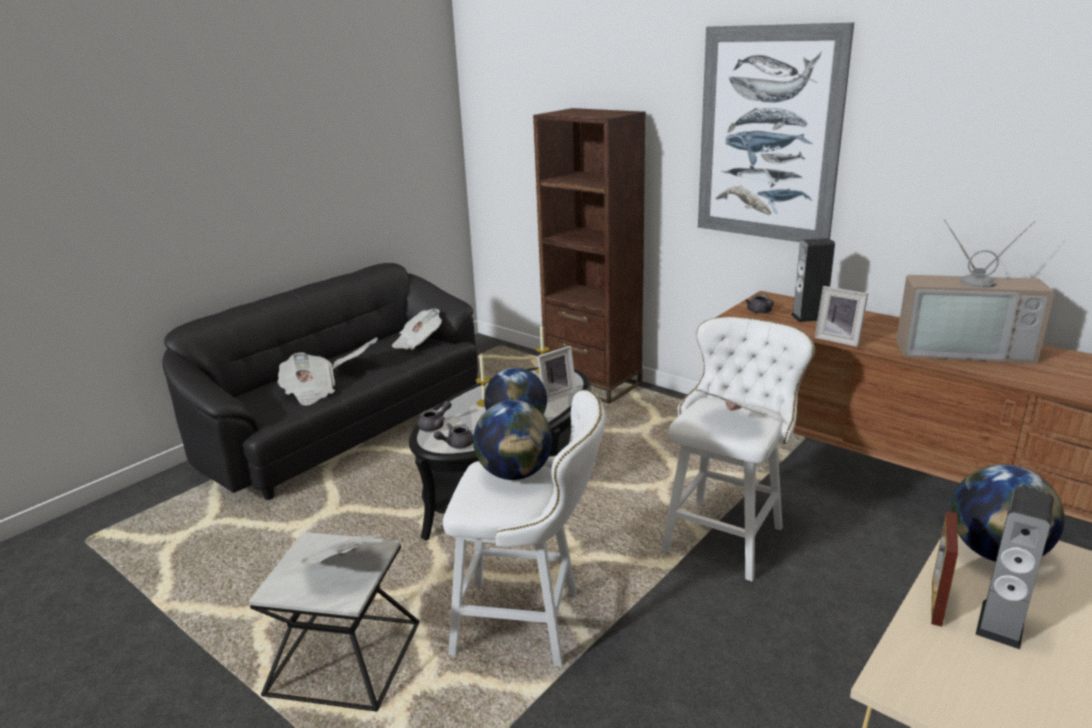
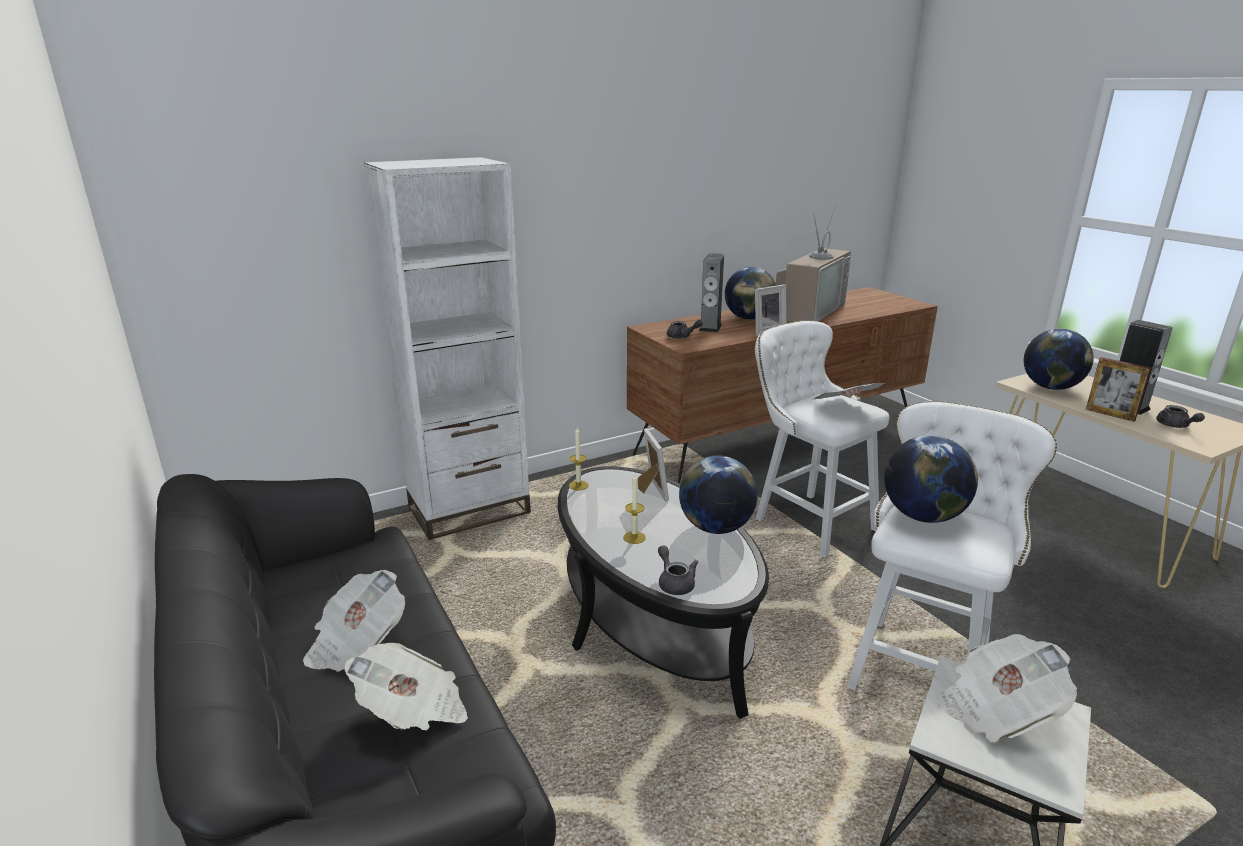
camera: 70 degrees left, 0 degrees up
newspaper [392,309,442,350] -> none
grey teapot [434,423,473,449] -> grey teapot moved to [1156,405,1205,428]
brown bookcase [533,108,646,404] -> white bookcase [364,157,531,540]
picture [698,22,854,242] -> none
none -> globe [725,267,776,320]

